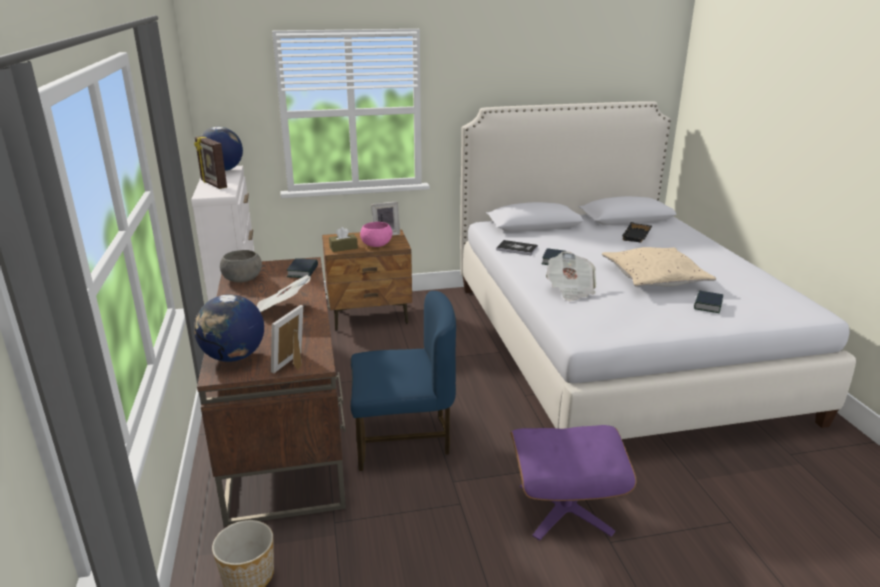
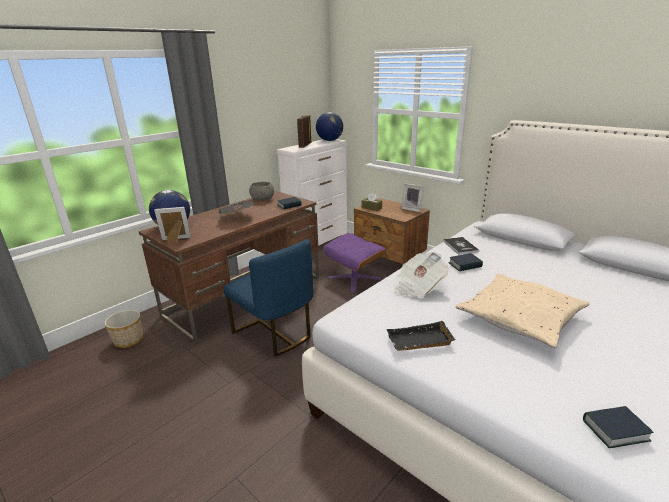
camera: 55 degrees right, 0 degrees up
pink bowl [360,222,392,247] -> none
purple ottoman [511,425,636,540] -> purple ottoman moved to [323,233,387,292]
black tray [622,222,652,242] -> black tray moved to [387,321,455,351]
book [694,291,723,313] -> book moved to [583,406,654,448]

